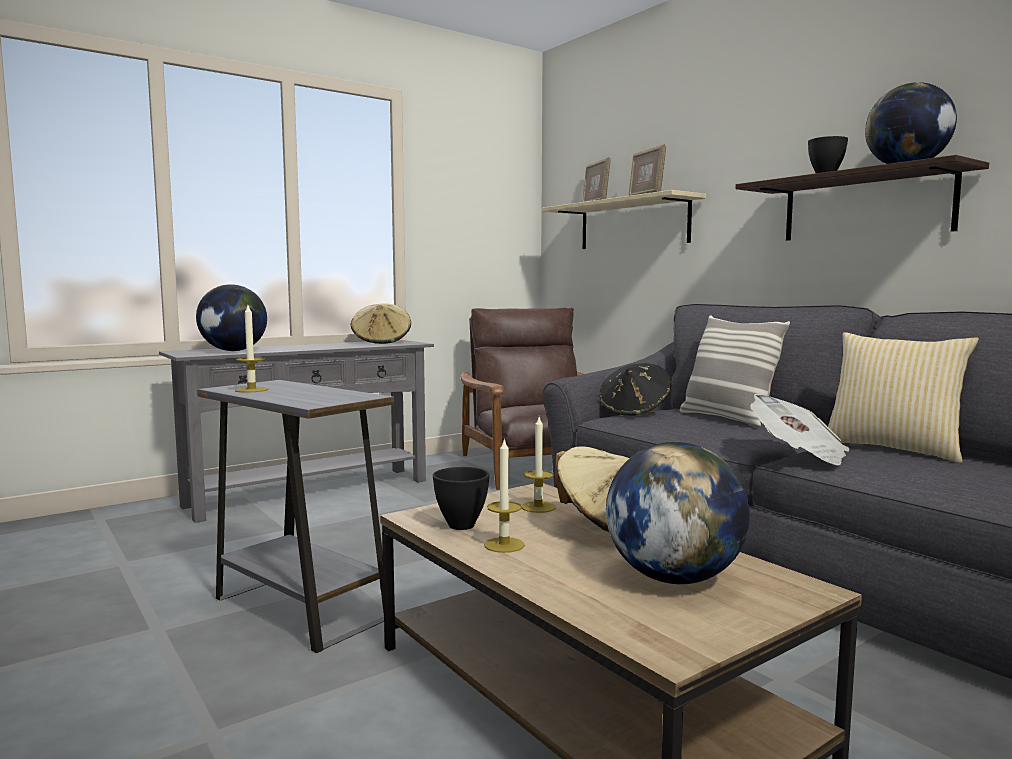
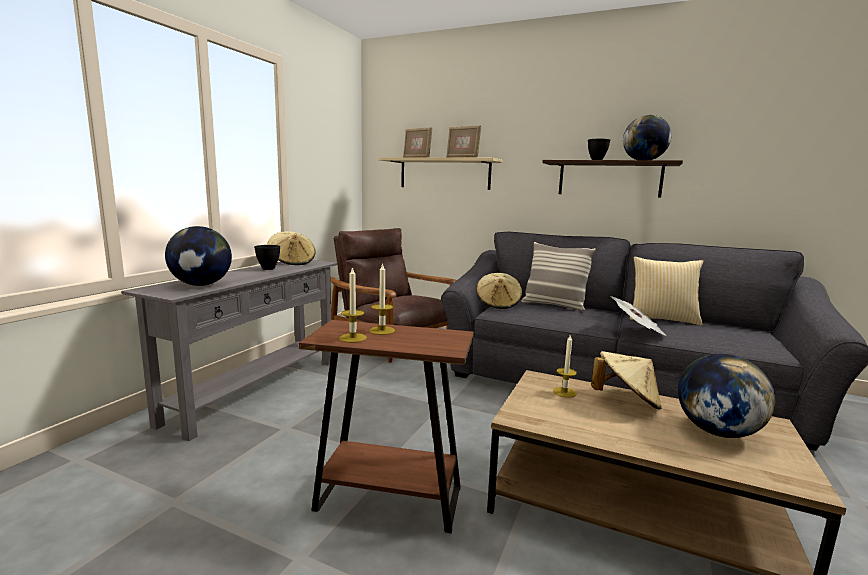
camera: 30 degrees left, 5 degrees up
grey side table [197,380,394,653] -> brown side table [299,320,474,533]
black bowl [433,467,490,530] -> black bowl moved to [254,245,280,270]
candle [484,438,525,553] -> candle moved to [369,263,395,335]
black hat [599,363,671,416] -> beige hat [477,273,522,309]

